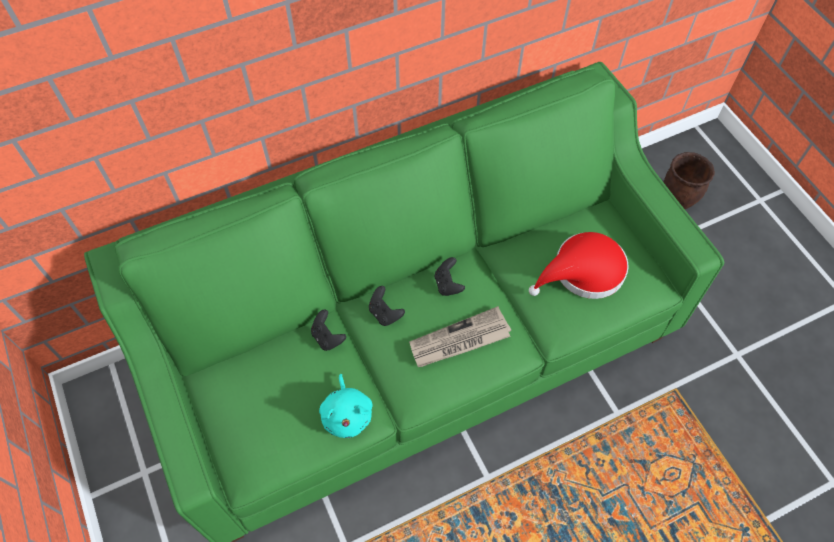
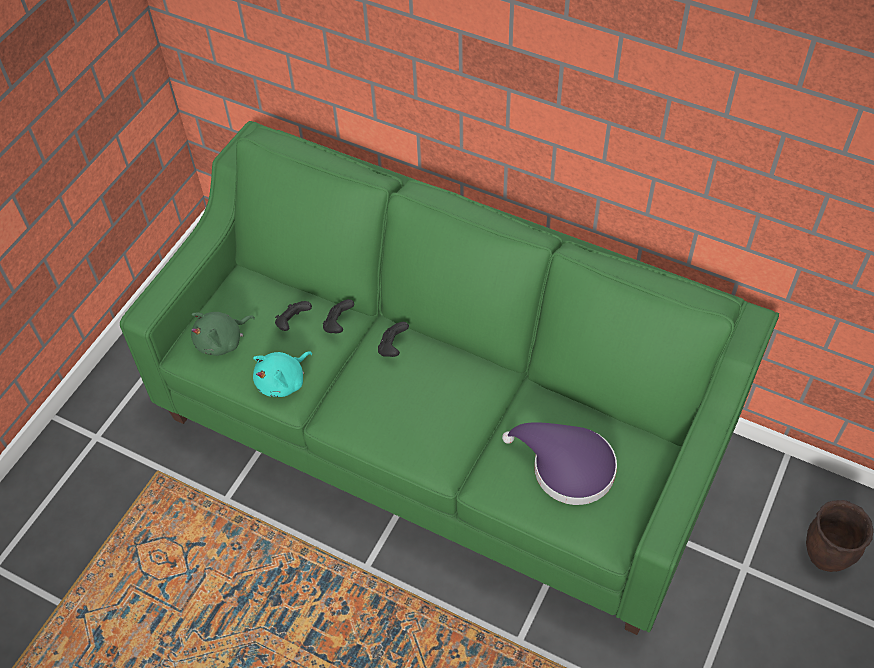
camera: 55 degrees right, 5 degrees down
newspaper [409,306,511,367] -> none
black game controller [435,257,465,296] -> black game controller moved to [275,301,312,331]
red hat [529,232,629,299] -> purple hat [502,422,617,505]
none -> green plush toy [191,312,255,356]

